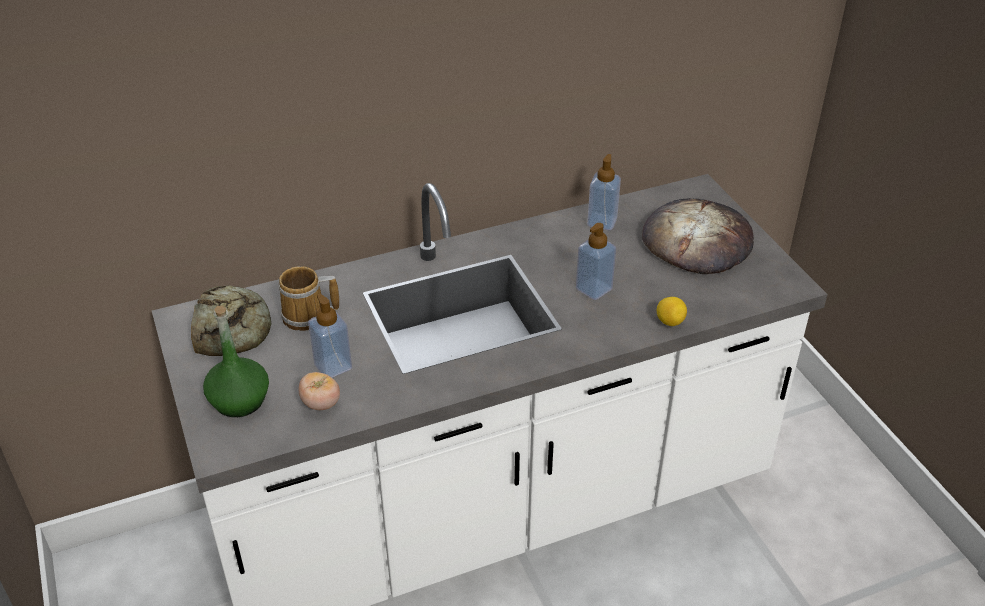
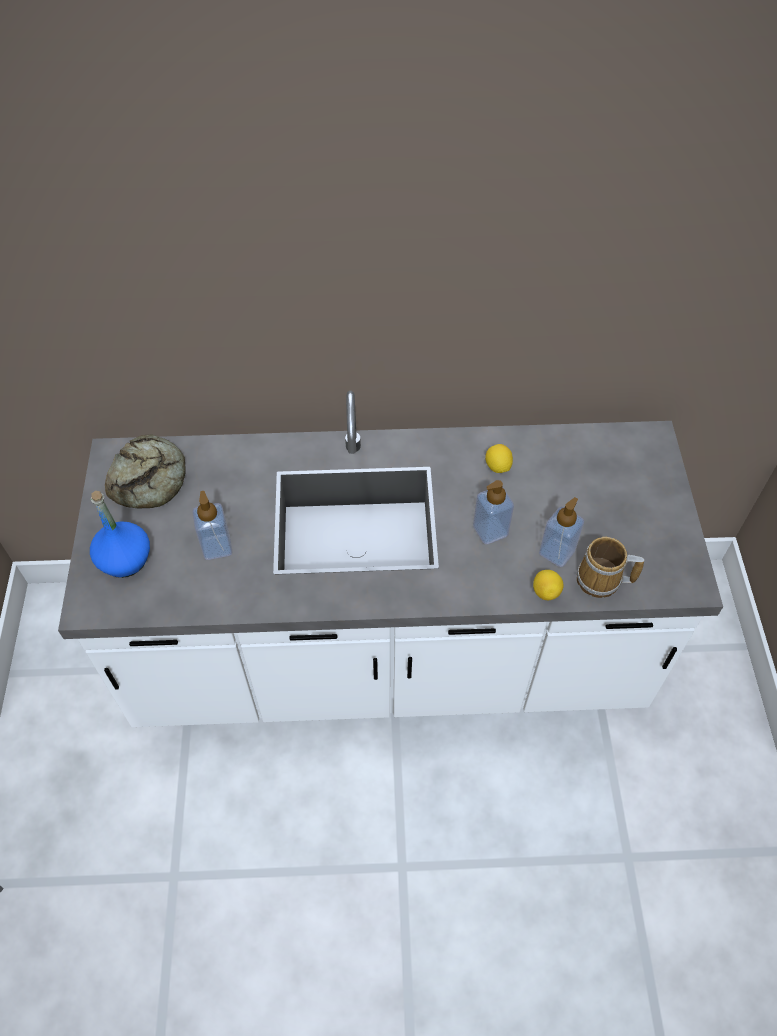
camera: 20 degrees right, 15 degrees up
green bottle [203,306,269,417] -> blue bottle [90,491,150,578]
mug [278,266,339,331] -> mug moved to [577,537,644,598]
tomato [299,372,340,410] -> none
soap dispenser [587,154,621,230] -> soap dispenser moved to [539,497,584,567]
bread [642,198,754,274] -> none
none -> lemon [485,444,513,473]

